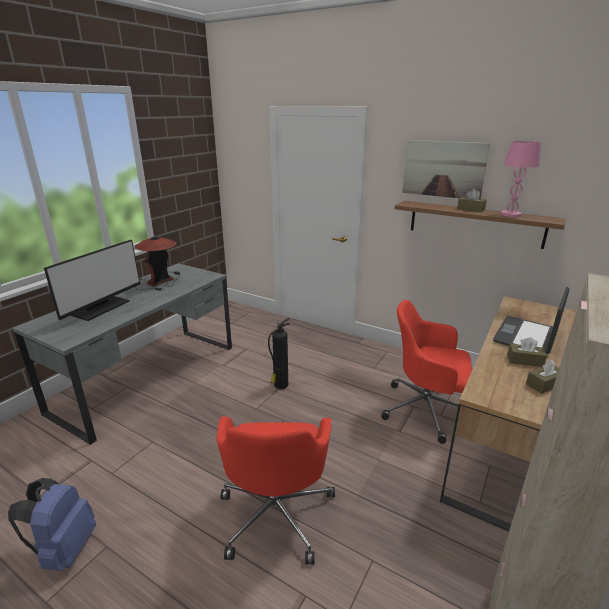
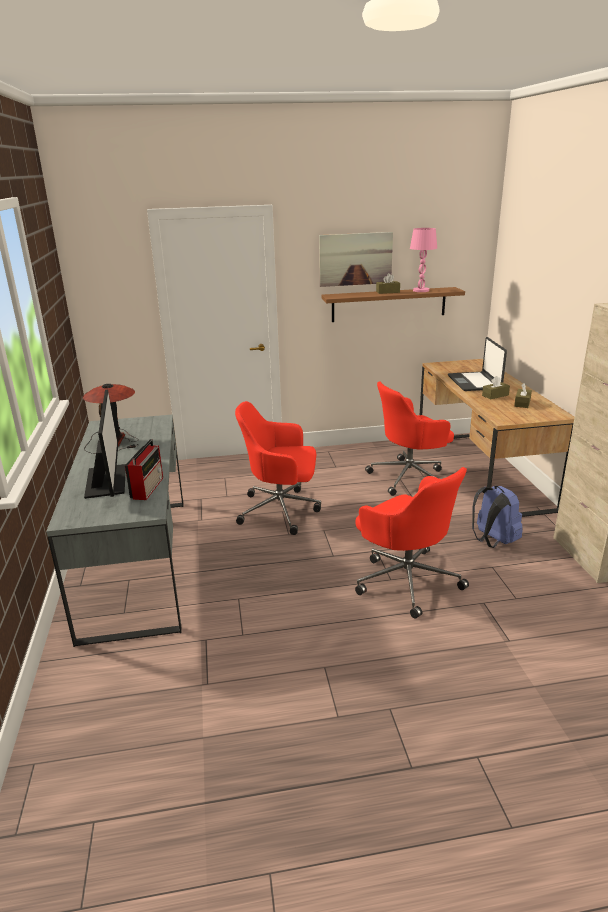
camera: 40 degrees left, 0 degrees up
blue backpack [8,478,96,571] -> blue backpack moved to [472,486,523,548]
fire extinguisher [268,318,290,389] -> red office chair [235,401,321,535]
none -> radio [125,439,163,500]

